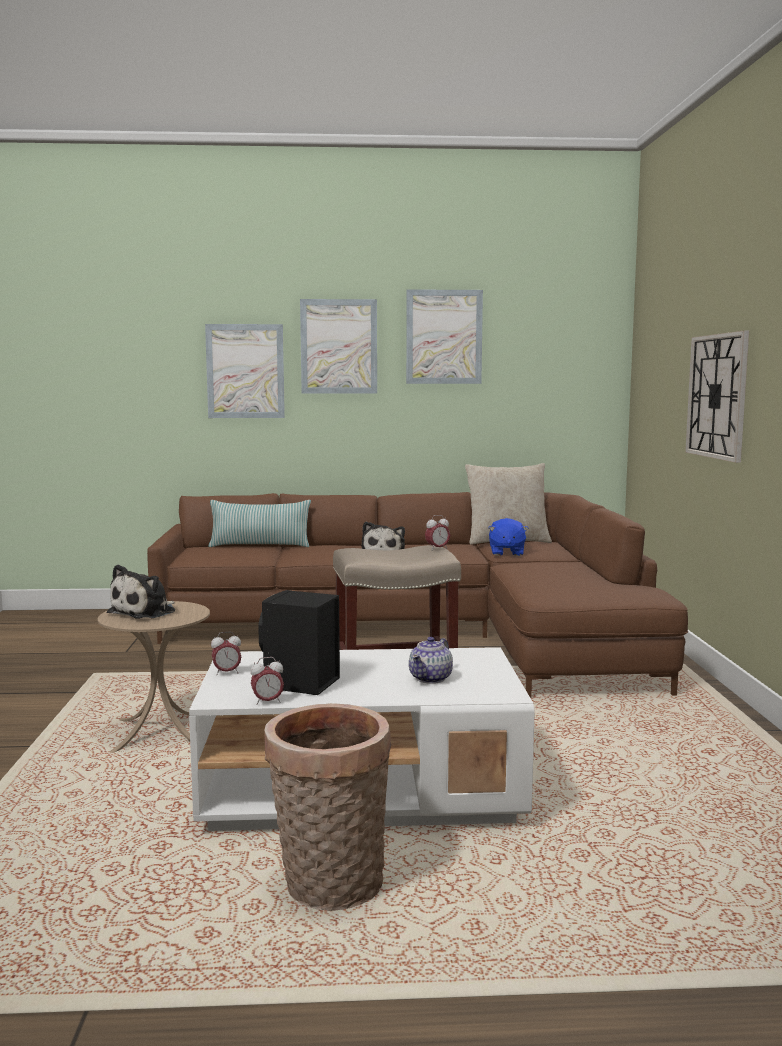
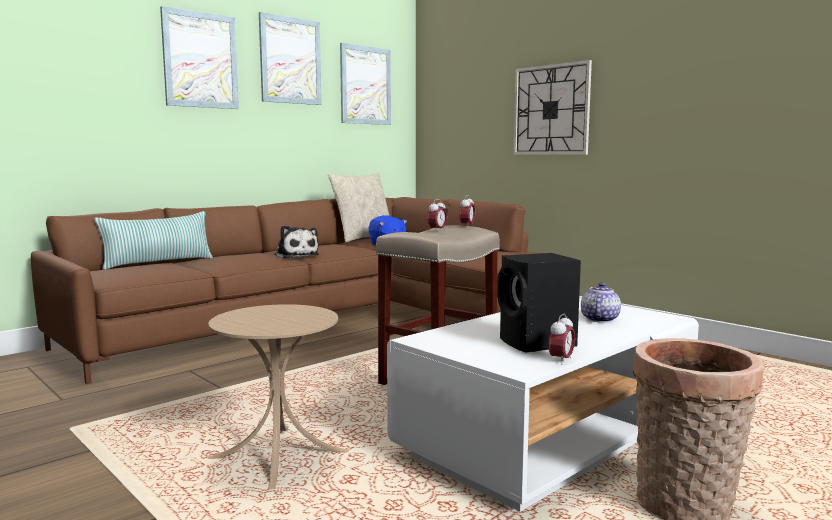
camera: 40 degrees left, 0 degrees up
plush toy [107,564,175,618] -> none
picture [205,324,285,418] -> picture moved to [340,43,391,125]
alarm clock [211,632,241,675] -> alarm clock moved to [427,199,447,230]
teapot [409,637,453,684] -> teapot turned 150 degrees counterclockwise [581,282,621,323]

